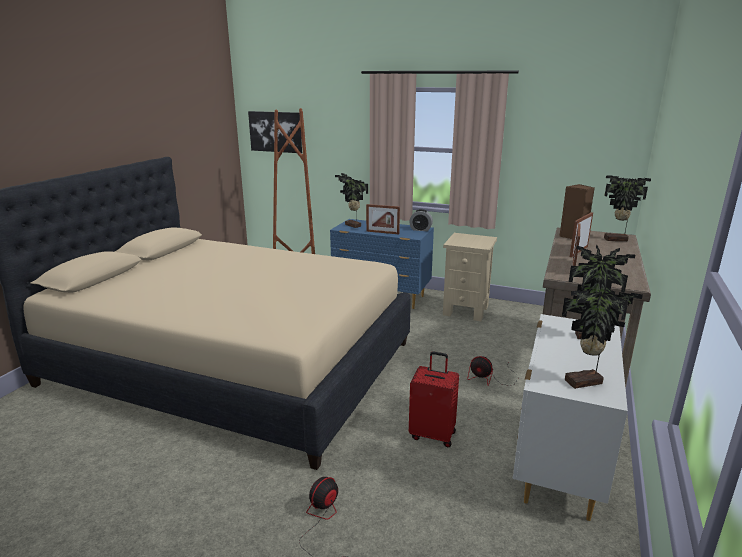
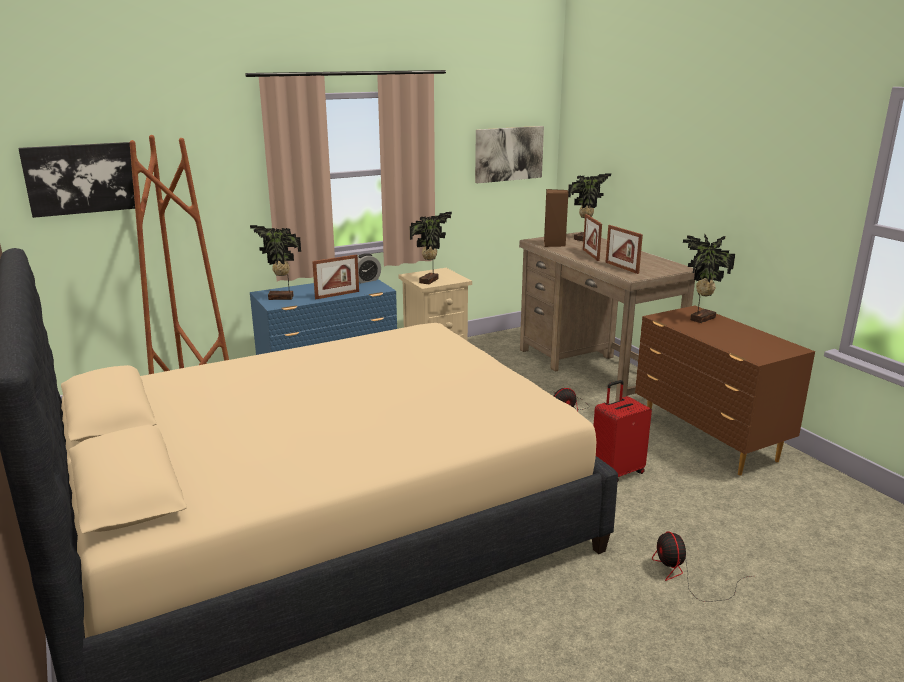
camera: 50 degrees left, 0 degrees up
white dresser [513,314,628,521] -> brown dresser [635,306,815,475]
potted plant [562,290,643,389] -> potted plant moved to [410,212,452,284]
none -> picture [475,126,544,183]

